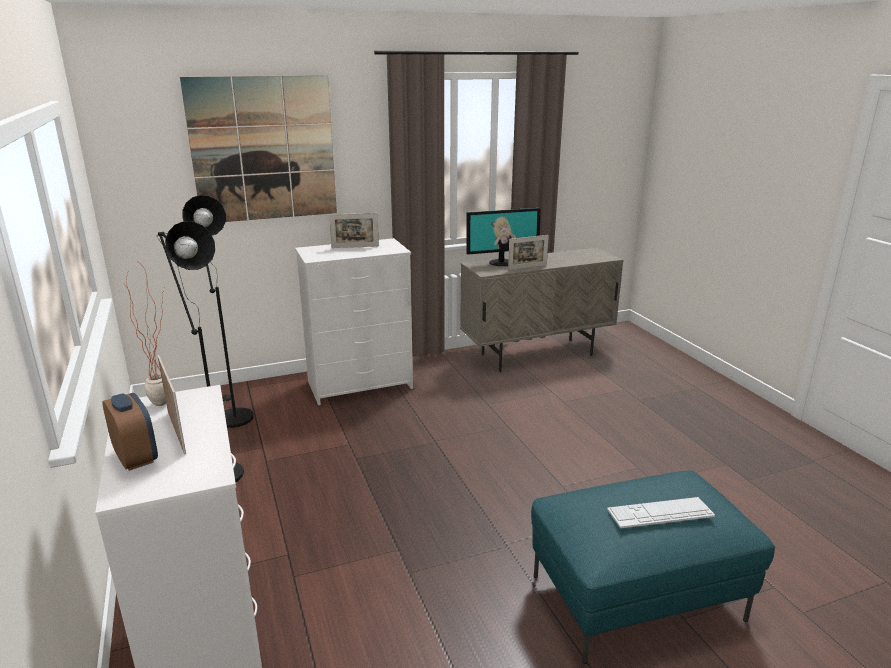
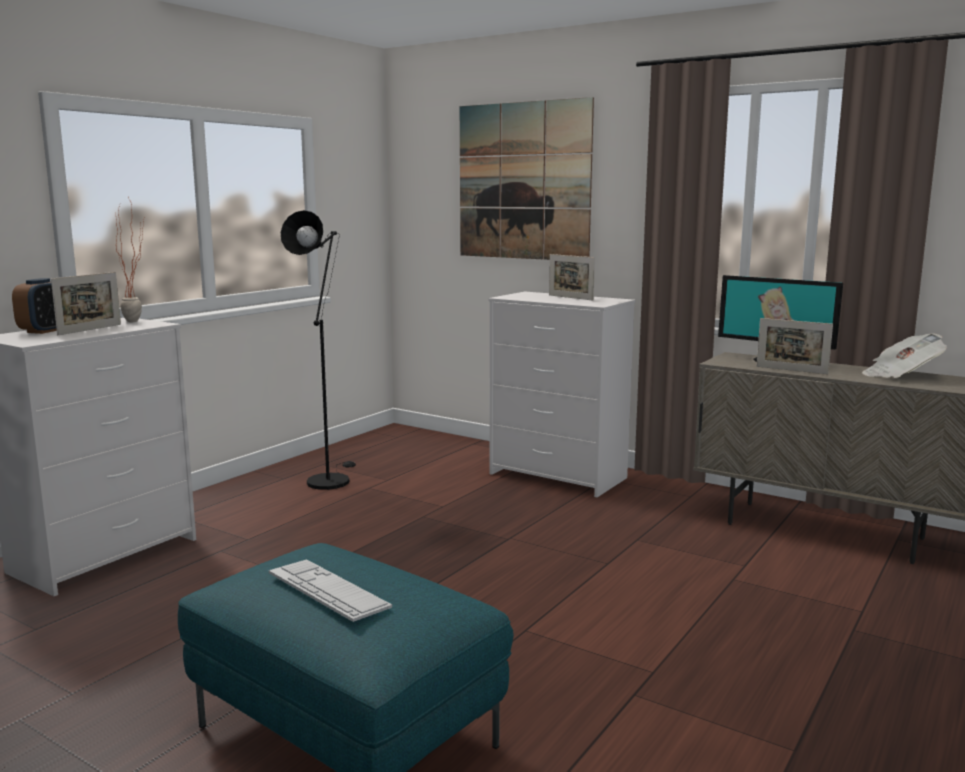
camera: 55 degrees right, 10 degrees down
black floor lamp [182,195,254,428] -> none
none -> newspaper [862,334,947,378]

